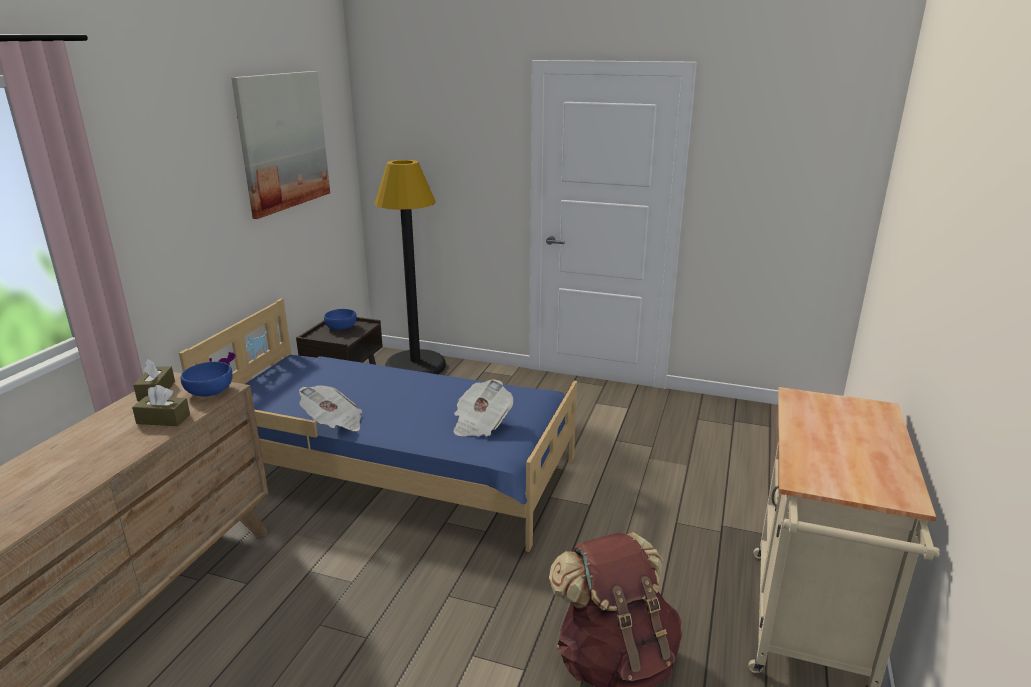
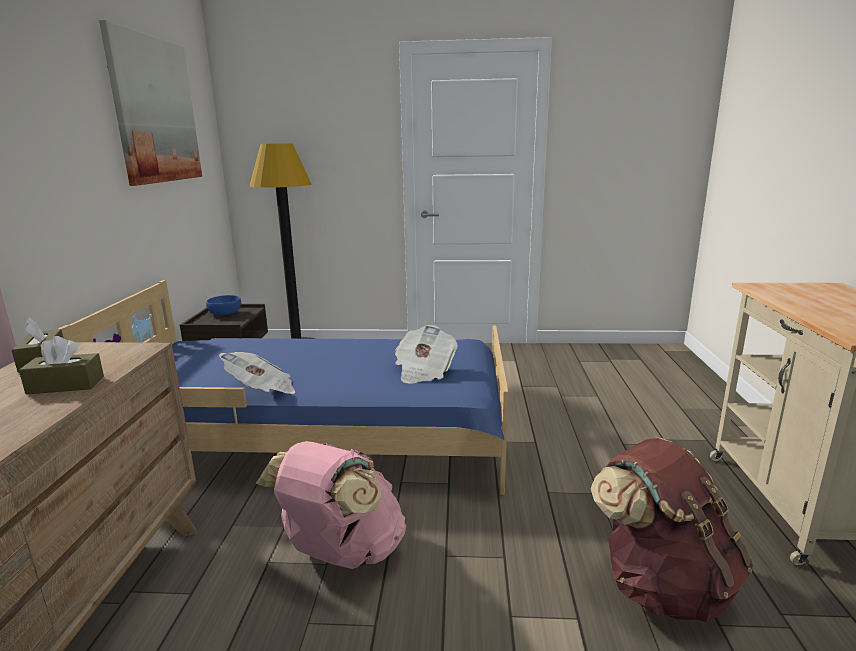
camera: 15 degrees left, 5 degrees down
blue bowl [181,362,233,396] -> none
none -> pink backpack [255,441,406,569]

